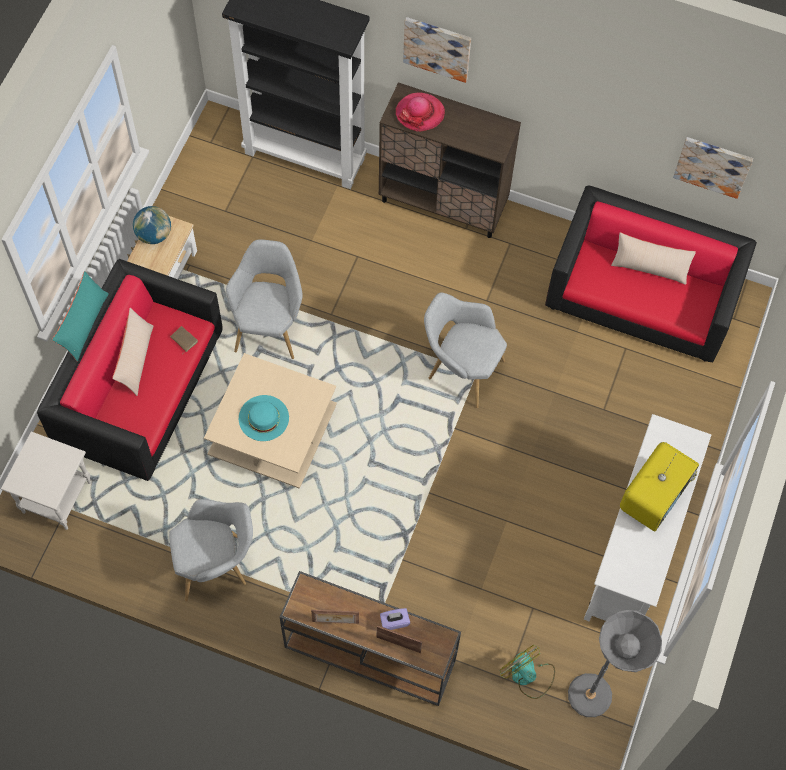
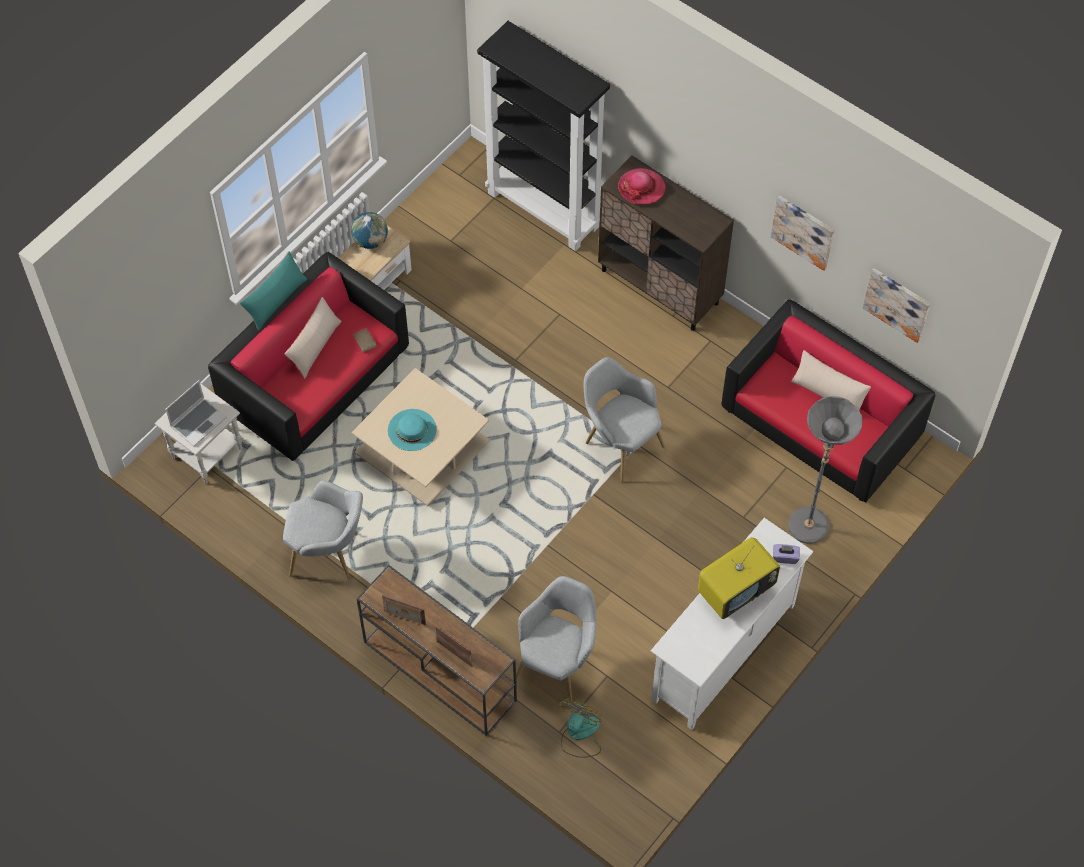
camera: 20 degrees right, 5 degrees down
grey armchair [226,239,302,359] -> grey armchair moved to [516,576,597,704]
purple tissue box [380,608,410,630] -> purple tissue box moved to [773,544,800,564]
picture [403,17,471,83] -> picture moved to [771,195,834,271]
fan [500,645,555,699] -> fan turned 45 degrees clockwise [559,697,601,758]
grey floor lamp [568,610,662,717] -> grey floor lamp moved to [788,396,862,544]
none -> laptop [165,380,227,446]

